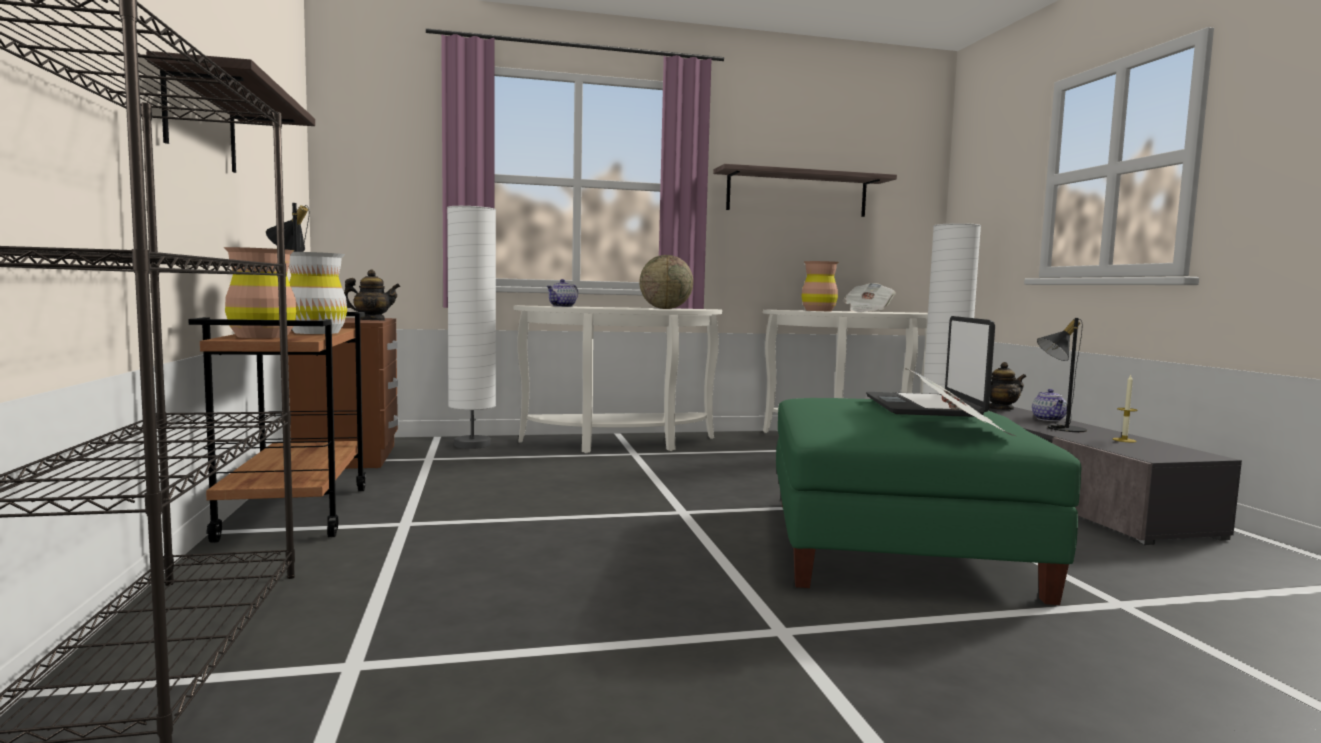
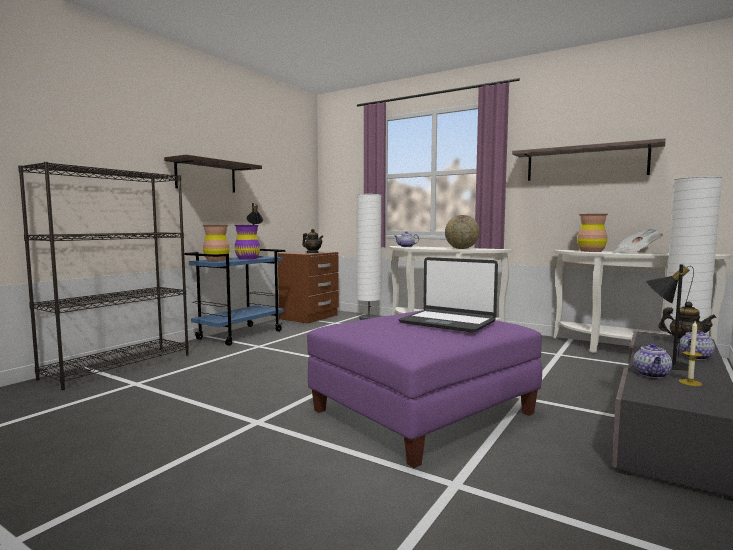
camera: 45 degrees right, 0 degrees up
brown cart [188,312,366,543] -> blue cart [184,249,285,346]
white vase [289,252,347,334] -> purple vase [235,225,260,260]
green ottoman [776,398,1082,605] -> purple ottoman [307,310,542,468]
laptop [866,316,995,417] -> laptop turned 105 degrees counterclockwise [399,257,498,333]
newspaper [905,368,1016,436] -> none
none -> teapot [633,343,672,378]

